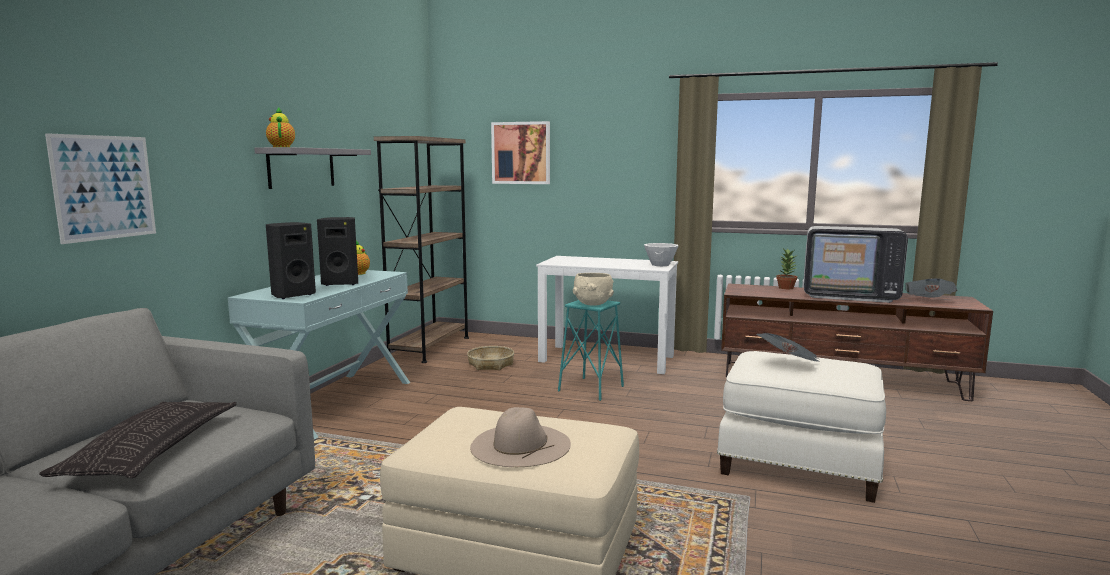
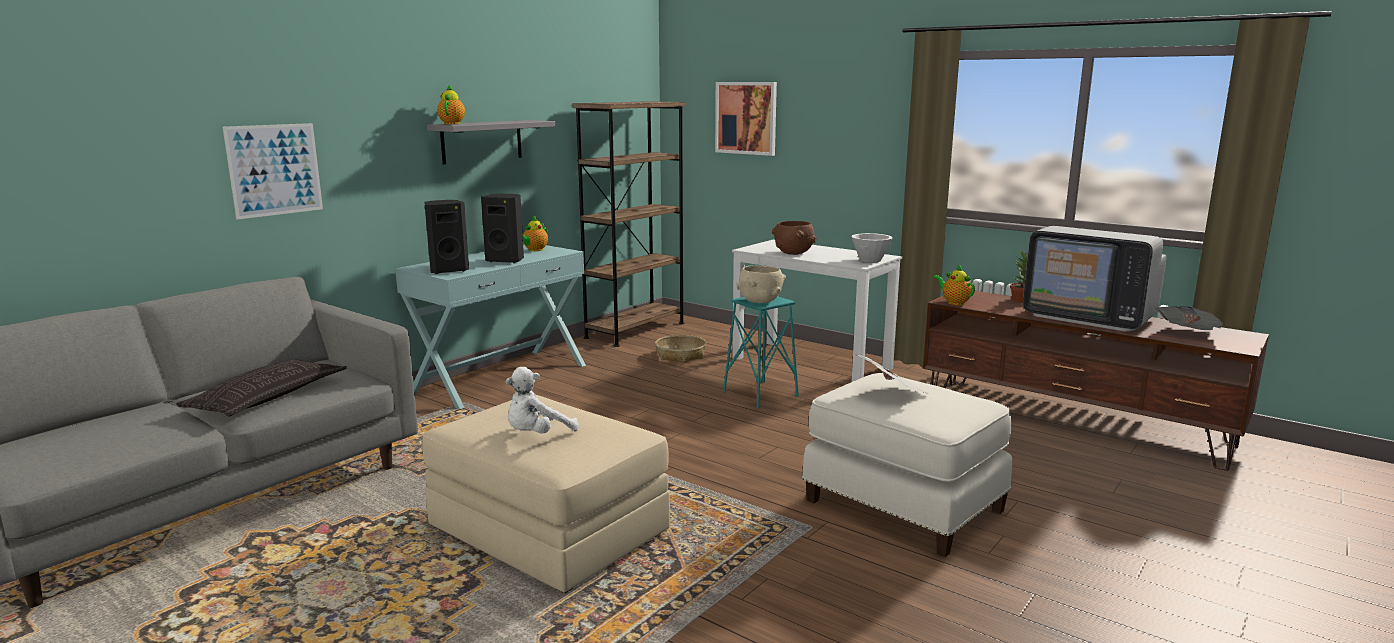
camera: 20 degrees right, 5 degrees up
beige hat [470,407,571,467] -> white plush toy [505,367,579,434]
none -> brown bowl [772,221,816,255]
none -> teapot [933,265,975,305]

